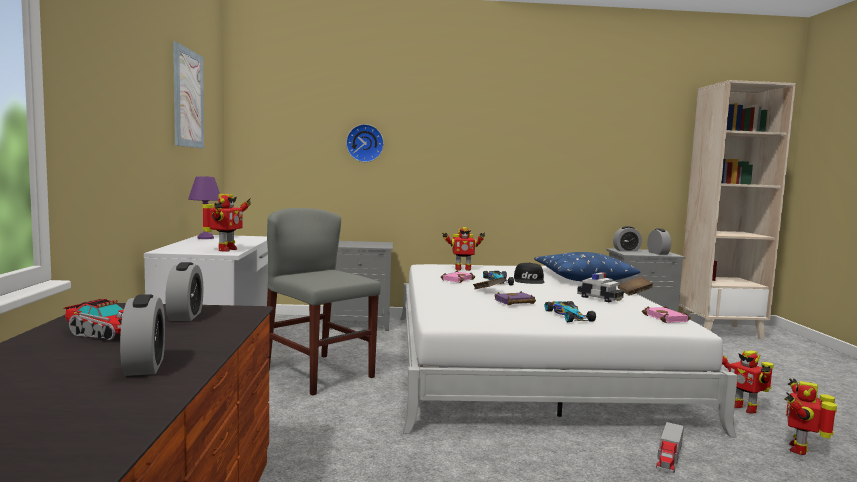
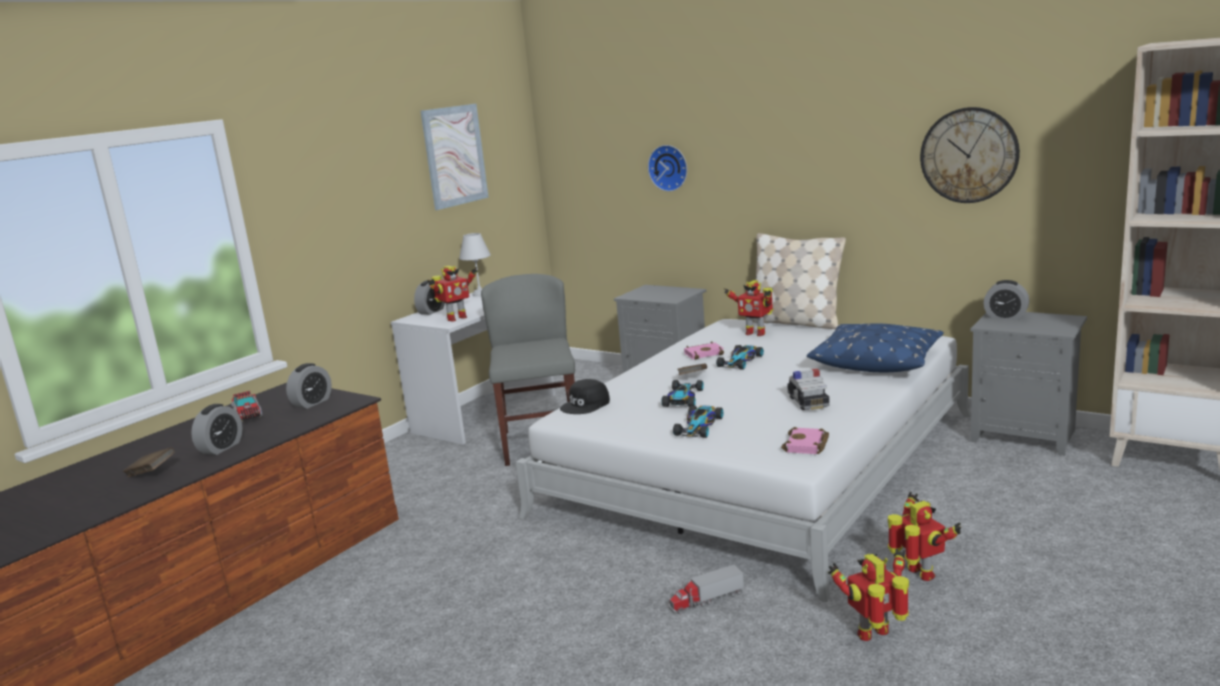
camera: 40 degrees right, 10 degrees up
purple table lamp [188,176,220,239] -> white table lamp [459,233,491,297]
purple book [495,291,536,305] -> toy car [661,380,704,407]
black cap [514,263,545,284] -> black cap moved to [560,379,610,414]
brown book [618,277,653,296] -> brown book moved to [123,447,175,477]
alarm clock [647,228,671,255] -> alarm clock moved to [414,280,445,315]
toy robot [722,350,774,413] -> toy robot turned 150 degrees clockwise [888,492,961,581]
none -> beige pillow [752,233,846,329]
none -> wall clock [920,107,1020,203]

